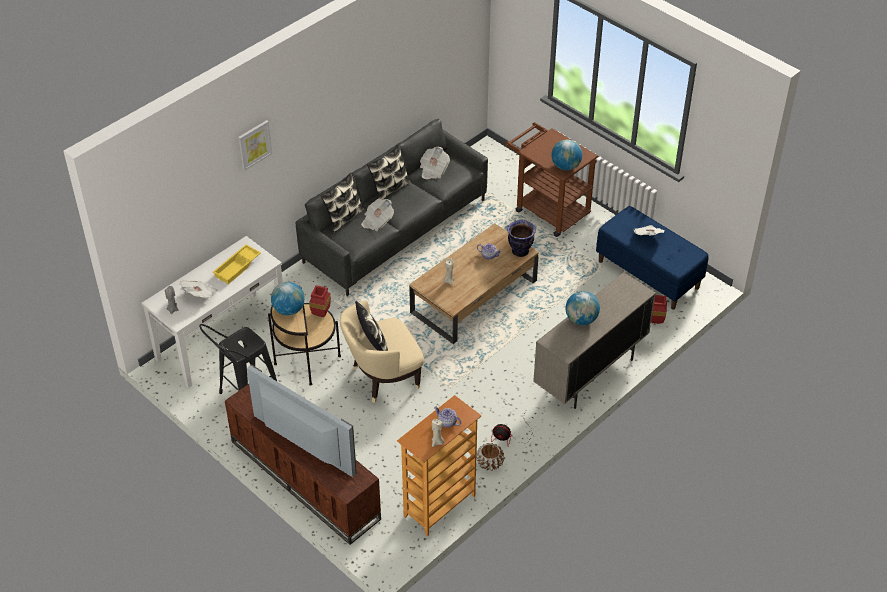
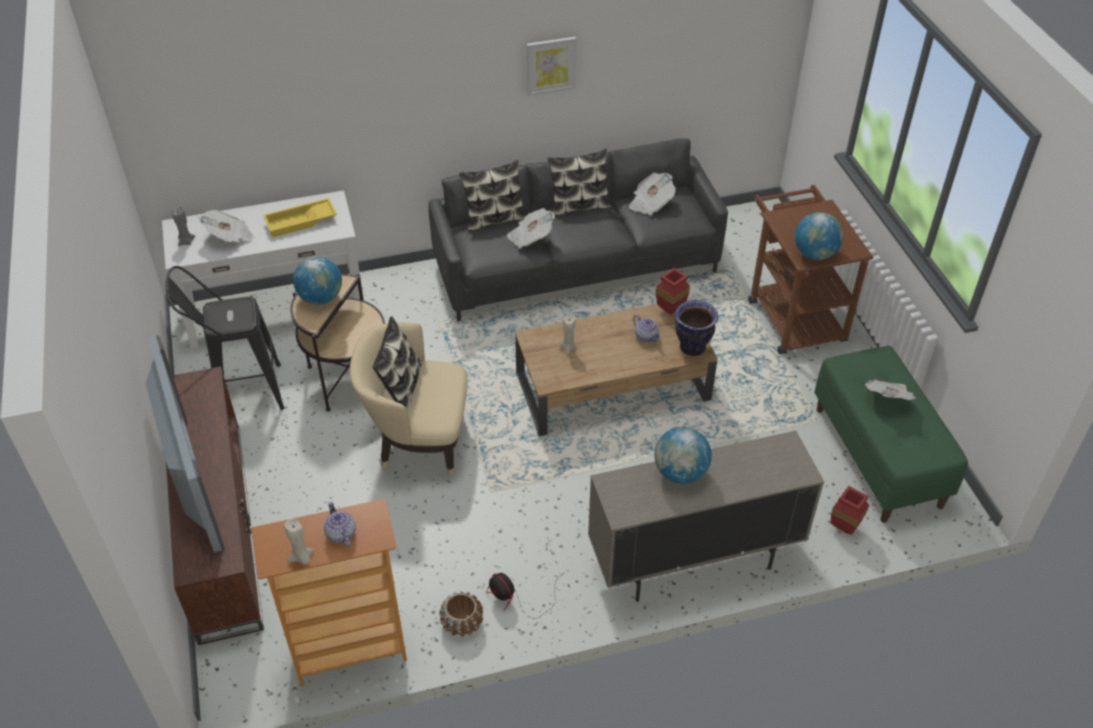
camera: 30 degrees right, 0 degrees up
picture [238,120,272,171] -> picture moved to [527,37,577,96]
red vase [309,285,331,317] -> red vase moved to [656,268,690,315]
blue bench [596,206,709,310] -> green bench [814,346,968,523]

